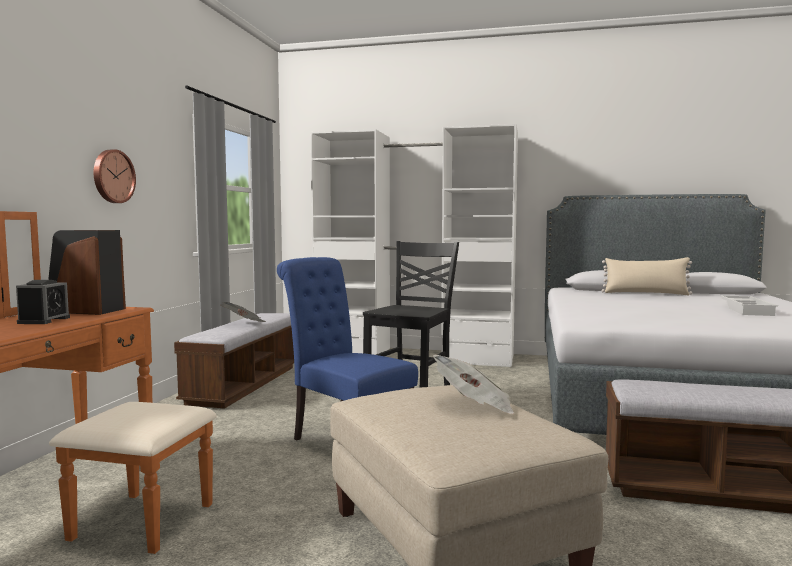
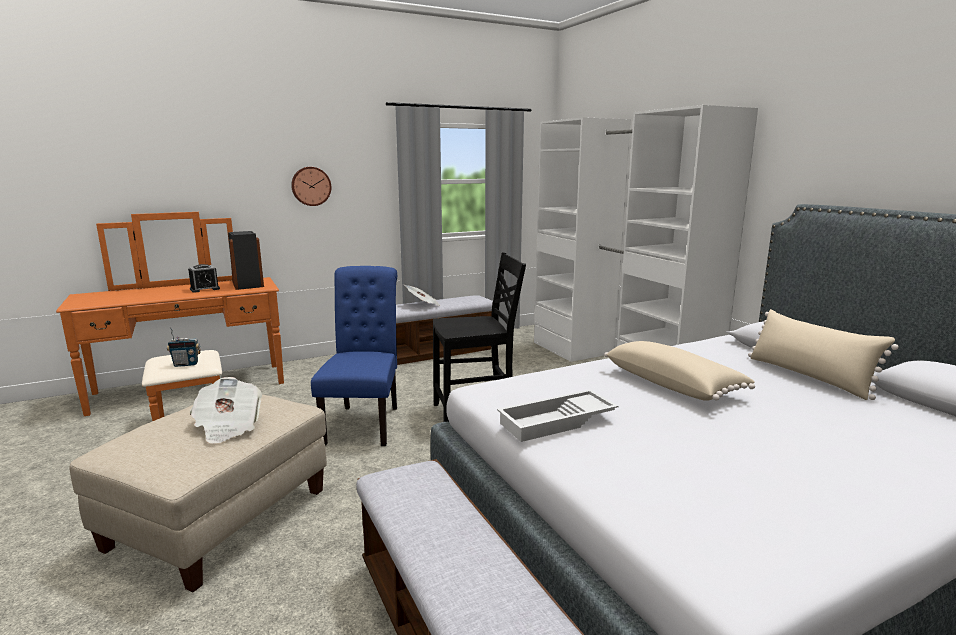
camera: 50 degrees right, 10 degrees up
white tray [720,295,778,316] -> white tray moved to [497,389,618,442]
none -> radio [167,327,201,367]
none -> beige pillow [604,341,755,401]

